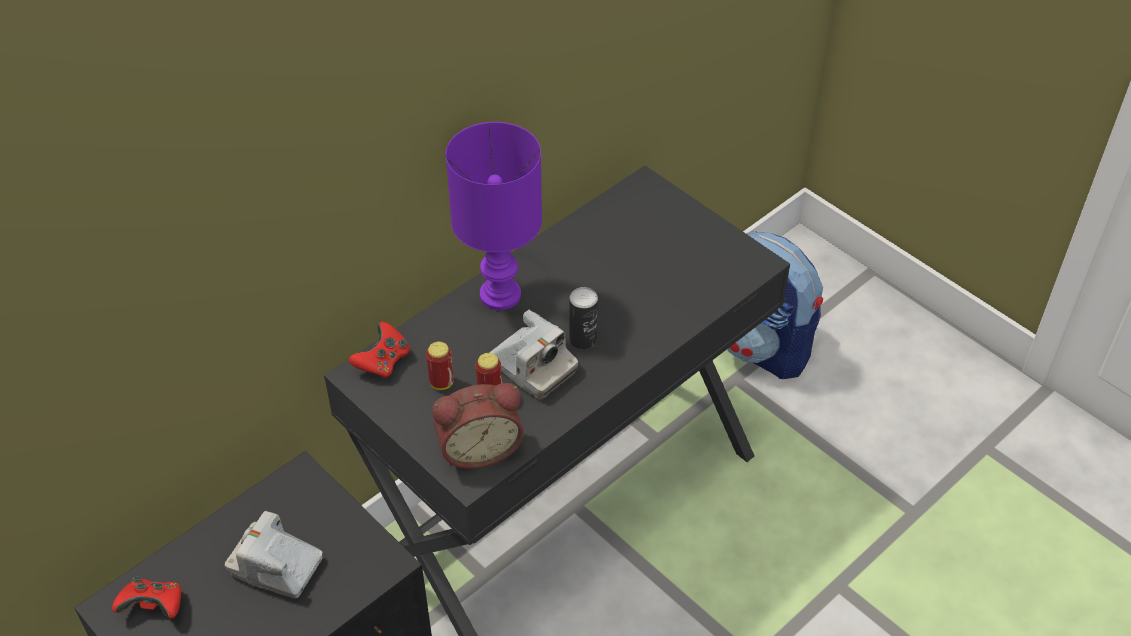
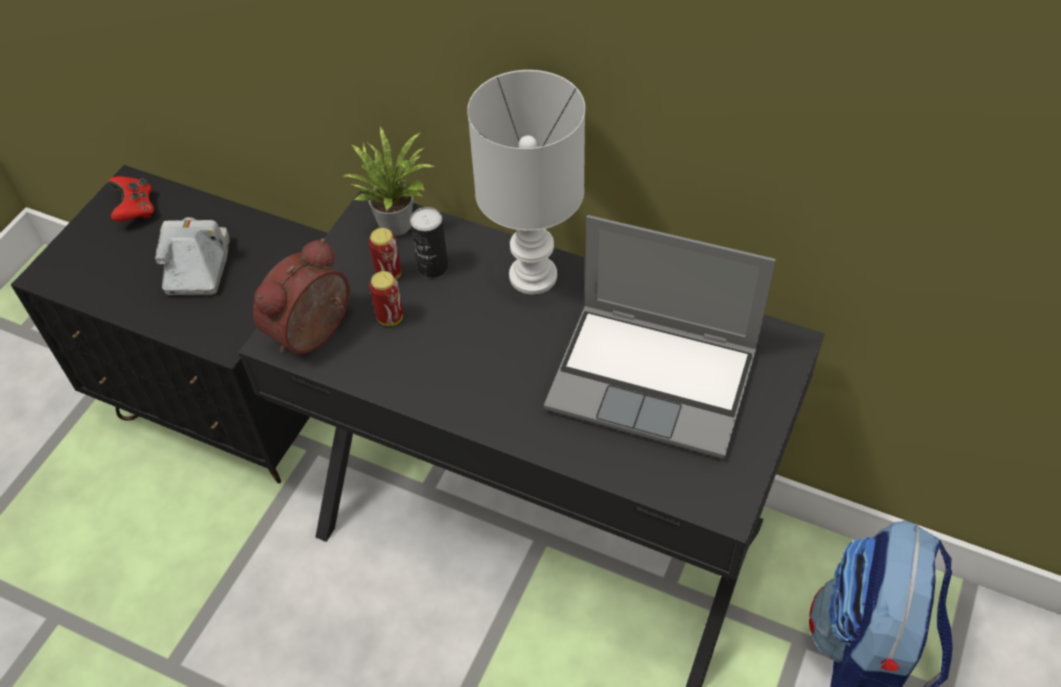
camera: 70 degrees right, 5 degrees up
red game controller [349,322,410,379] -> potted plant [344,127,436,236]
alarm clock [432,383,524,469] -> alarm clock turned 75 degrees clockwise [253,238,350,354]
purple table lamp [446,122,542,310] -> white table lamp [467,70,585,295]
camera [489,310,578,400] -> none
can [569,287,598,350] -> can moved to [410,207,448,278]
none -> laptop [544,215,776,459]

